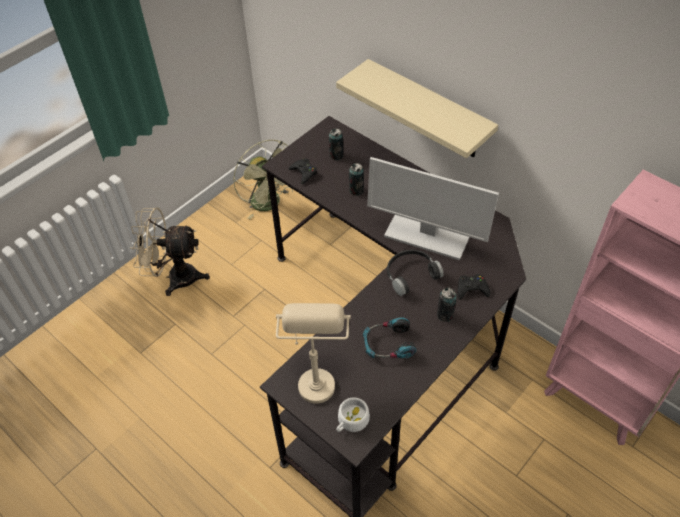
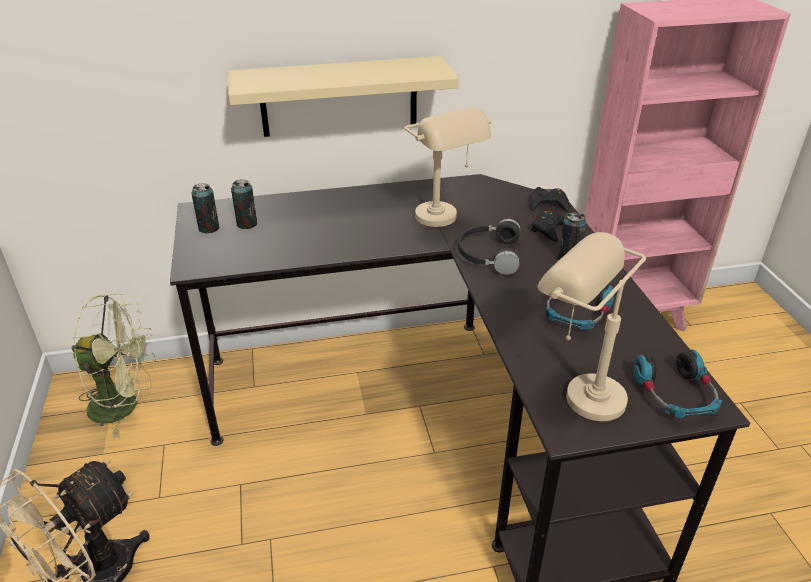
camera: 55 degrees left, 15 degrees down
black game controller [288,158,317,184] -> black game controller moved to [530,187,570,211]
white cup [336,397,370,432] -> headphones [634,349,723,418]
can [349,163,364,196] -> can moved to [191,183,219,233]
monitor [367,157,499,261] -> beige table lamp [404,107,491,227]

